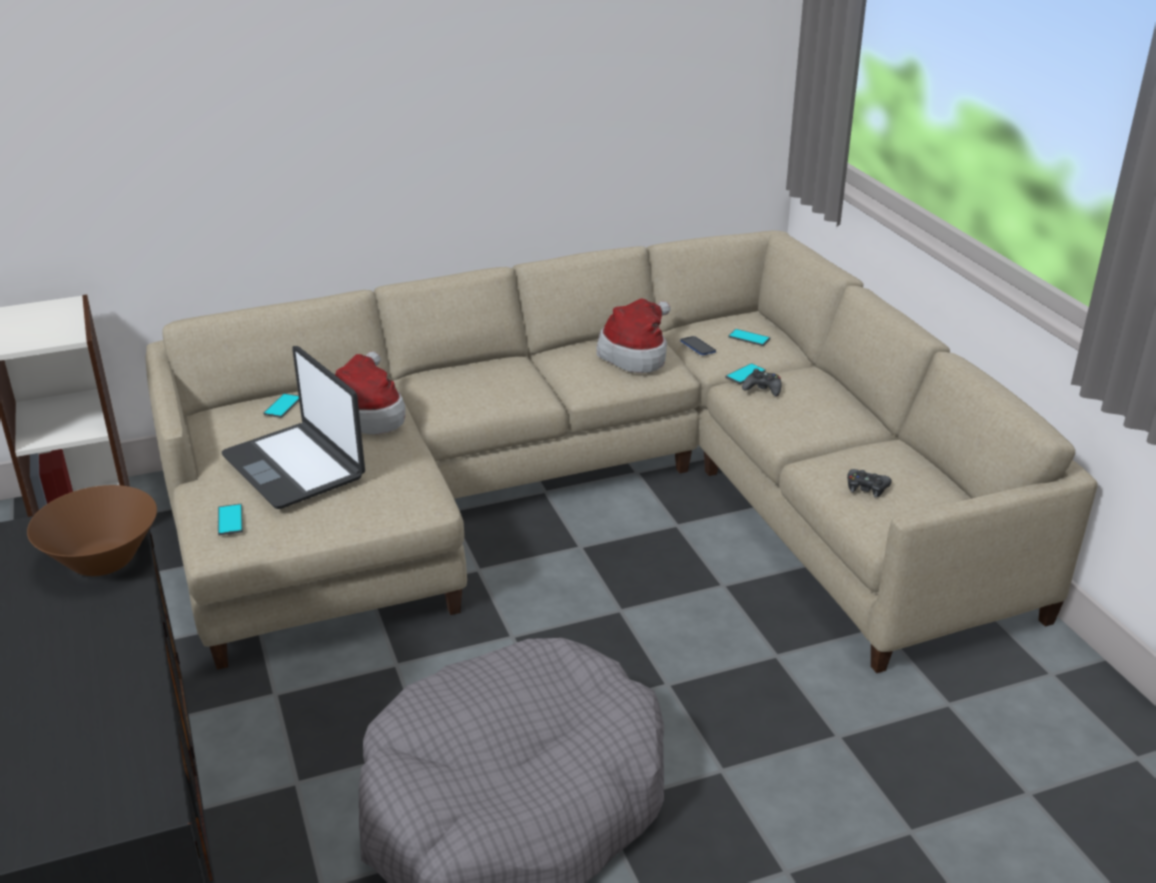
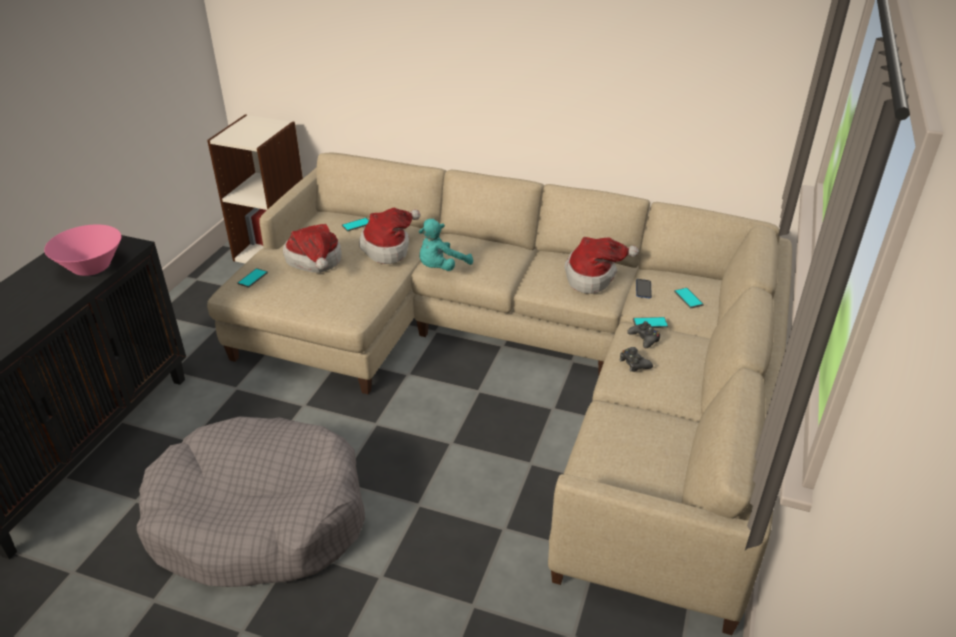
camera: 40 degrees right, 5 degrees up
brown bowl [27,485,157,576] -> pink bowl [44,225,121,276]
laptop [222,346,365,509] -> hat [283,224,342,273]
black game controller [847,469,892,497] -> black game controller moved to [619,347,653,372]
none -> turquoise plush toy [419,219,473,271]

